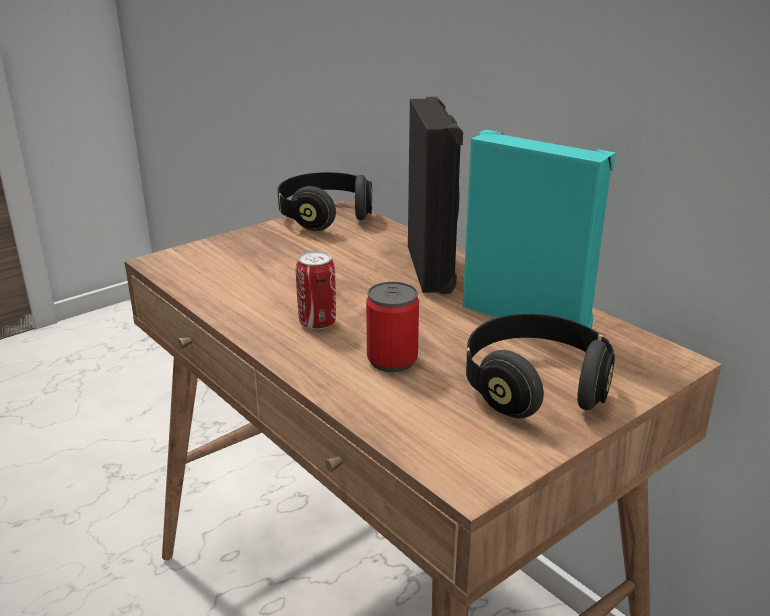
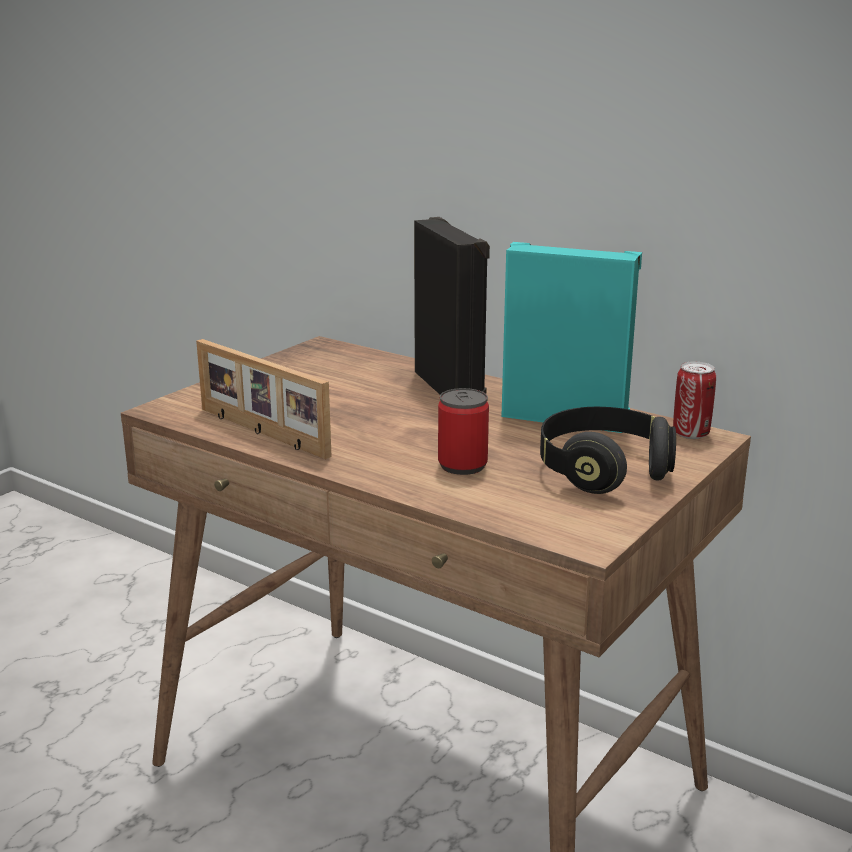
camera: 15 degrees left, 5 degrees down
black headphones [278,172,372,231] -> none
can [296,251,336,330] -> can moved to [673,362,716,439]
none -> picture frame [196,339,332,459]

